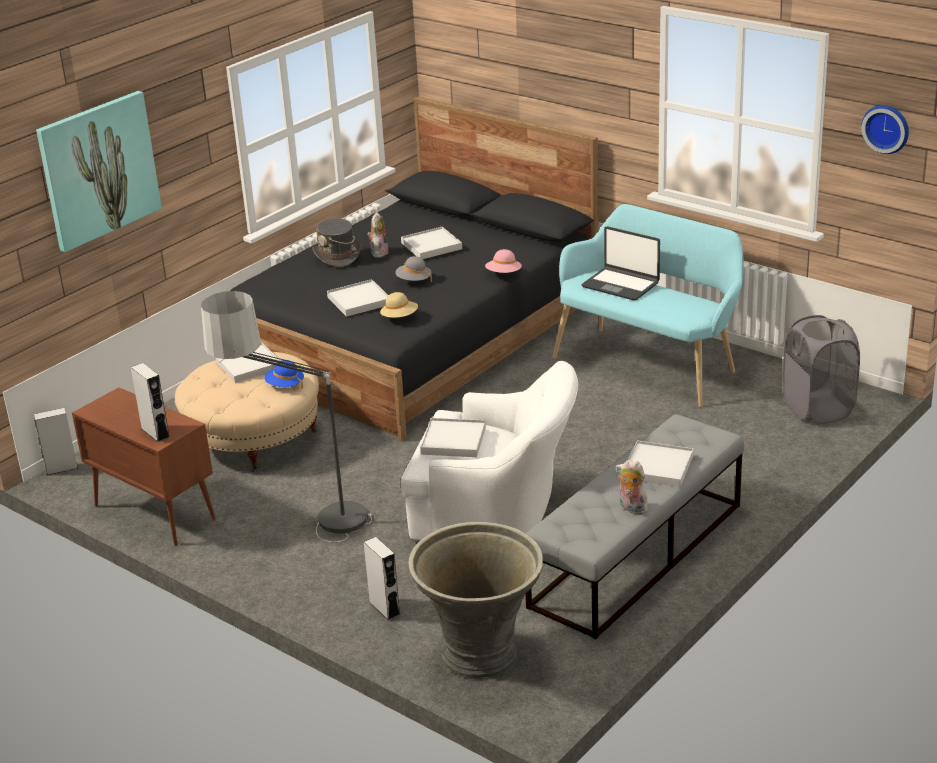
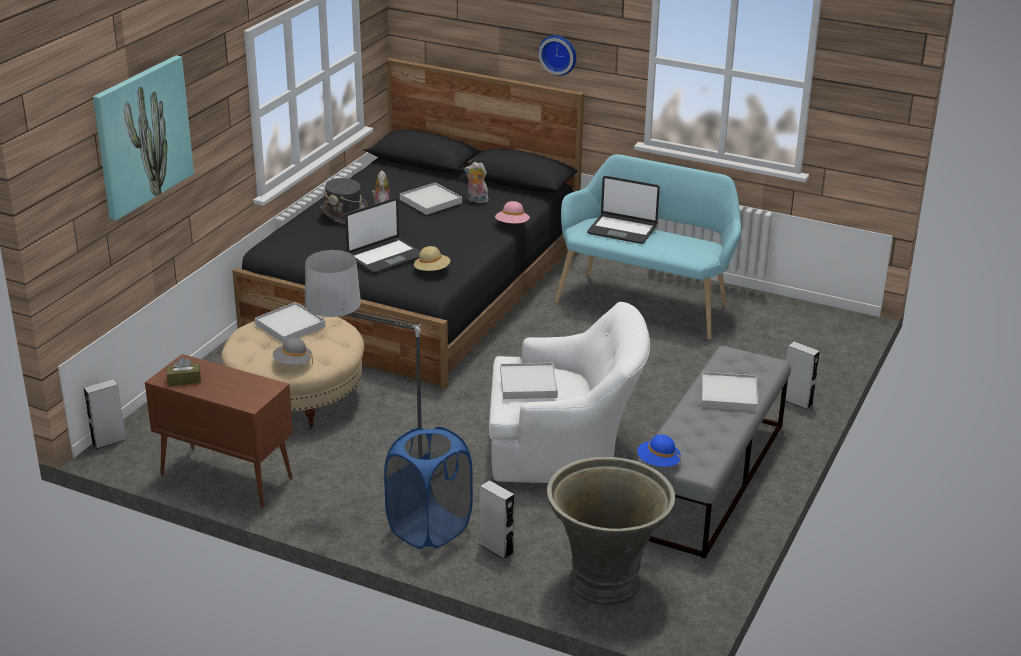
camera: 15 degrees left, 0 degrees up
grey speaker [131,363,170,442] -> grey speaker moved to [785,342,820,410]
blue hat [265,360,304,389] -> blue hat moved to [637,435,681,467]
white tray [327,279,389,317] -> laptop [345,198,420,273]
grey hat [395,256,432,282] -> grey hat moved to [273,337,313,365]
plush toy [616,460,651,514] -> plush toy moved to [464,162,488,203]
grey laundry basket [783,315,860,424] -> none
wall clock [861,105,909,154] -> wall clock moved to [538,35,576,76]
none -> brown tissue box [166,357,201,386]
none -> blue laundry basket [384,427,473,549]

